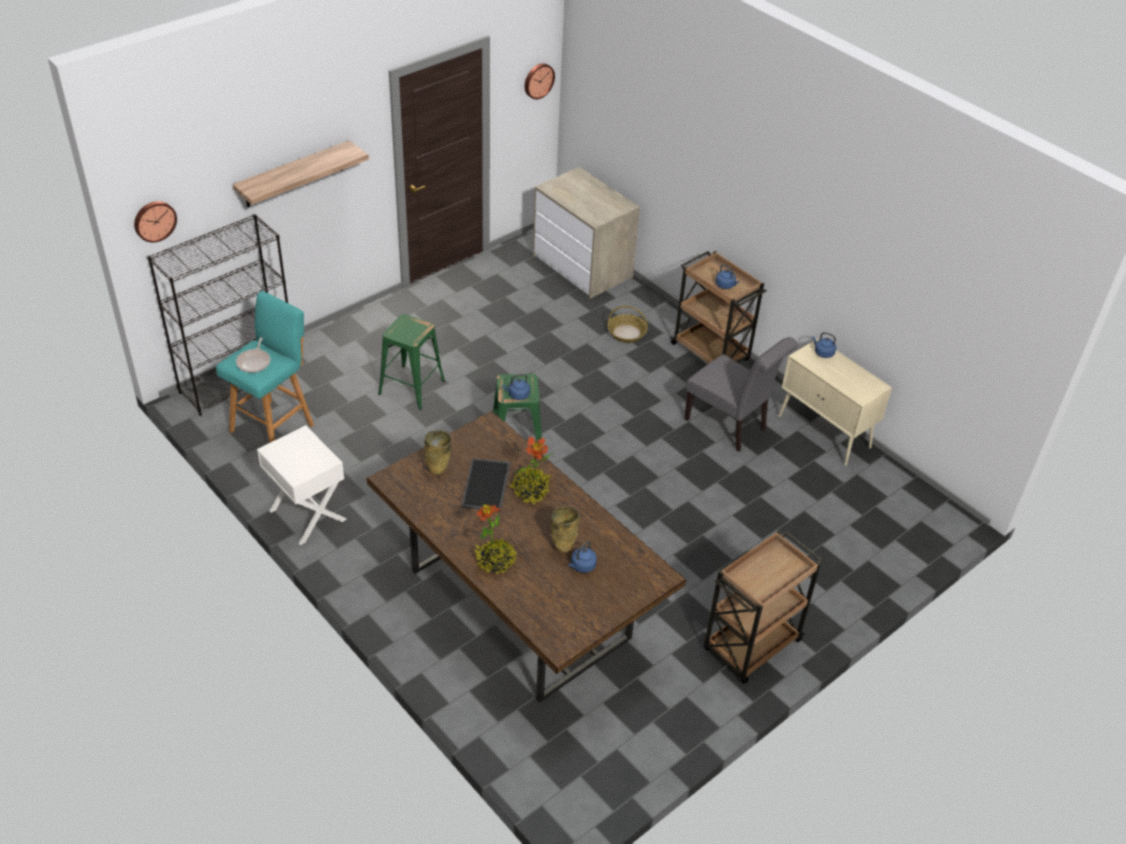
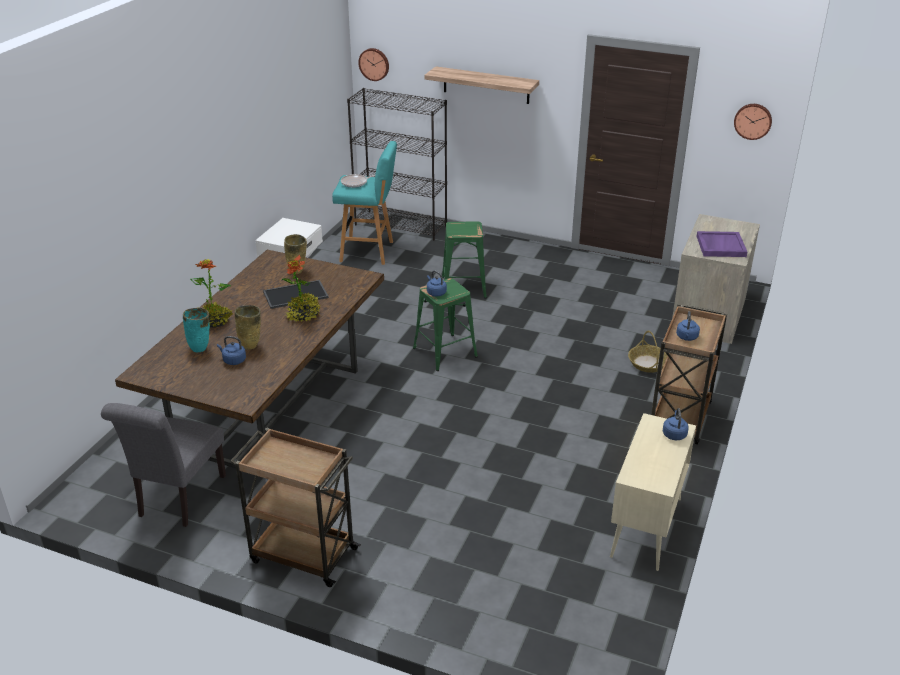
camera: 65 degrees right, 10 degrees down
grey chair [684,337,798,452] -> grey chair moved to [101,403,226,527]
none -> turquoise vase [183,308,210,352]
none -> purple tray [696,231,747,257]

